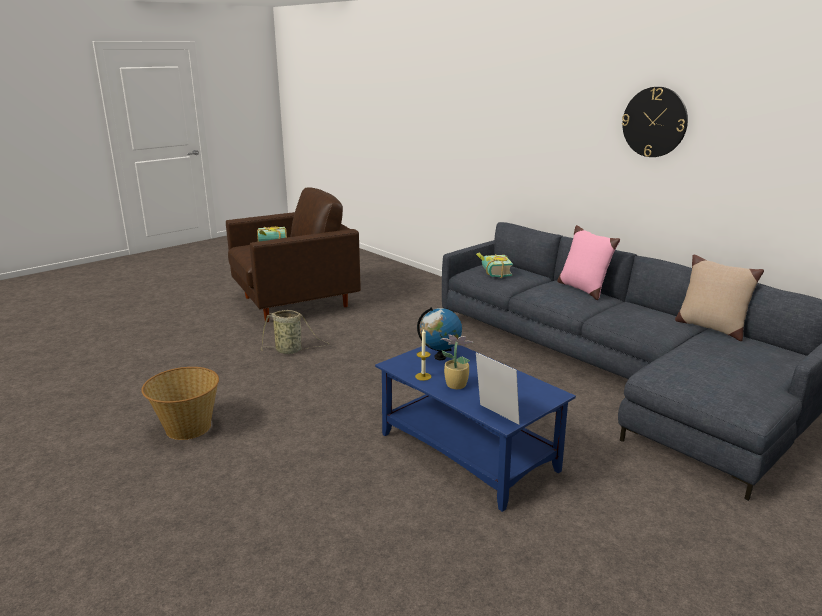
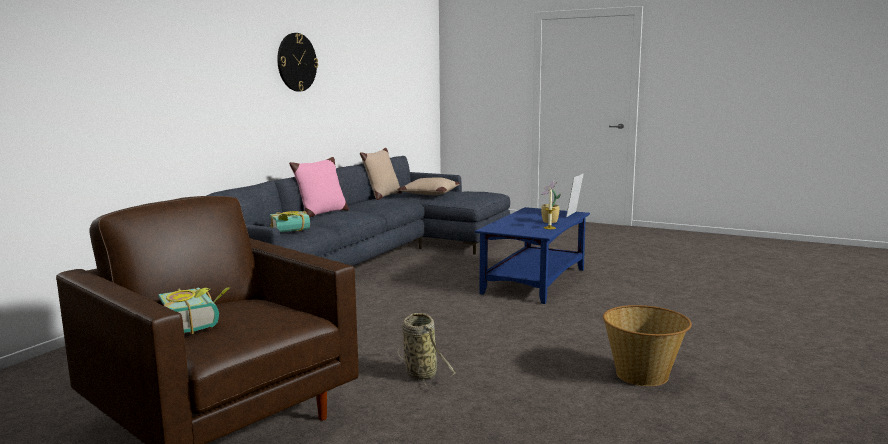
camera: 110 degrees left, 10 degrees down
globe [417,307,462,360] -> none
none -> beige pillow [397,177,460,195]

